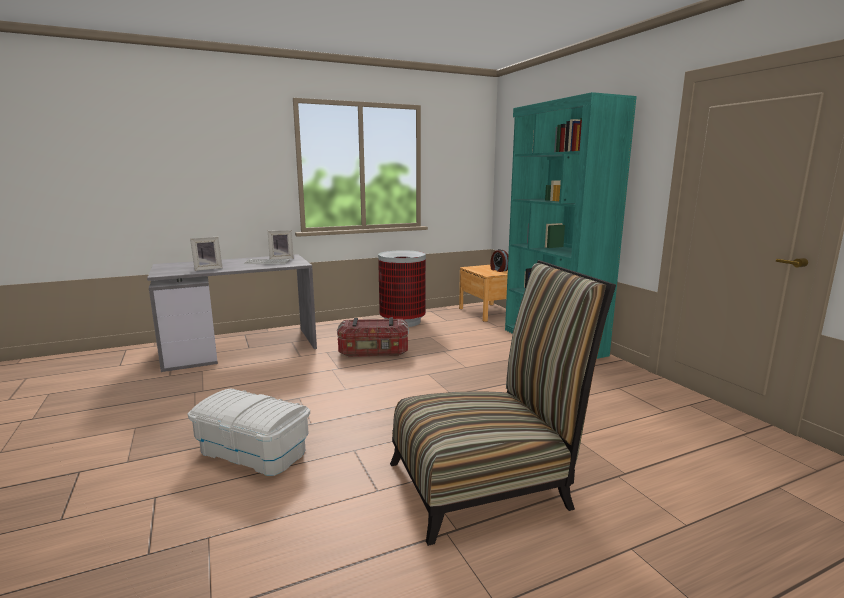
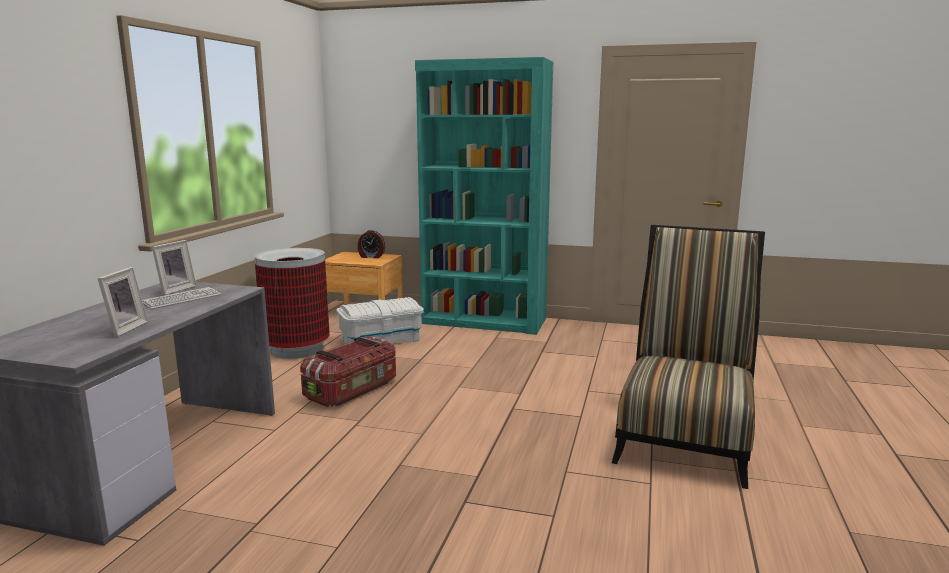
camera: 50 degrees left, 0 degrees up
white storage box [188,389,310,476] -> white storage box moved to [336,297,424,344]

